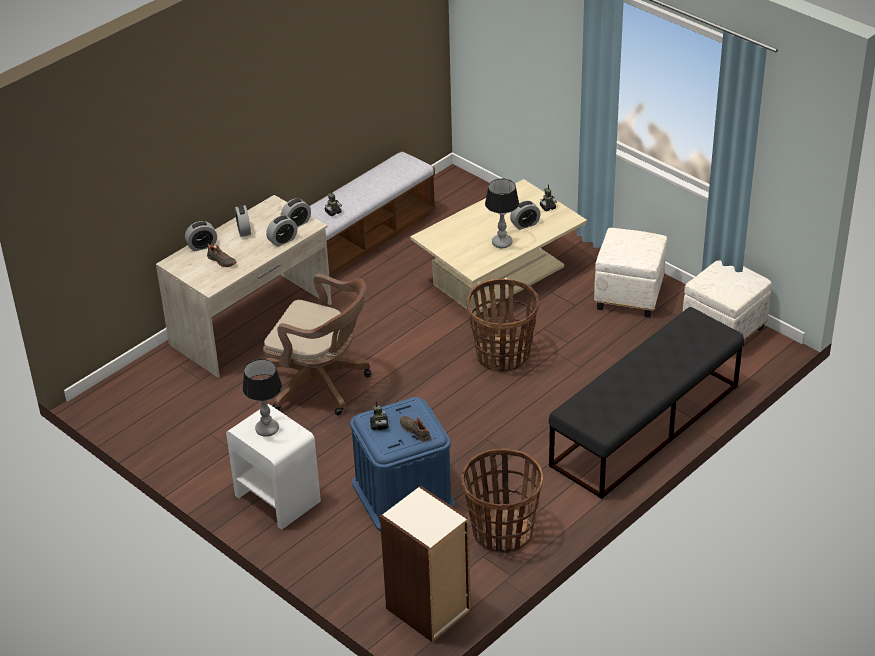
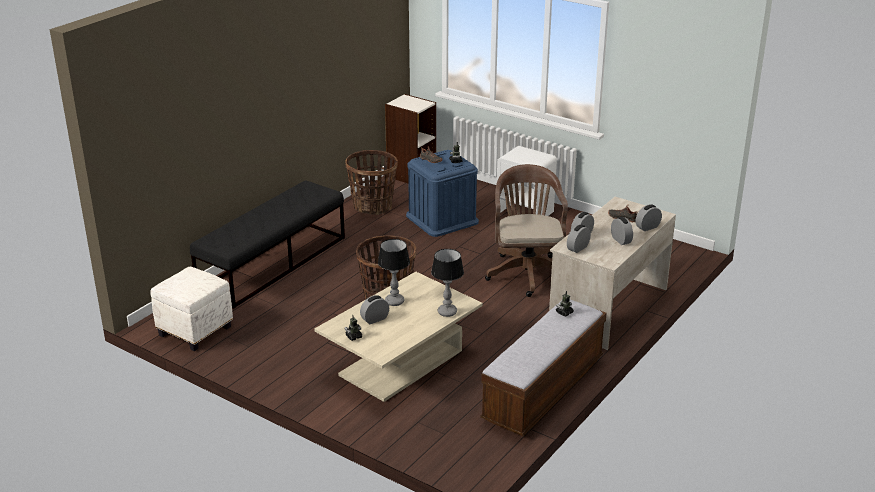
camera: 170 degrees right, 10 degrees down
table lamp [242,359,282,437] -> table lamp moved to [431,249,464,317]
brown office chair [263,274,371,415] -> brown office chair turned 75 degrees clockwise [485,164,568,297]
white ottoman [594,228,667,318] -> none

